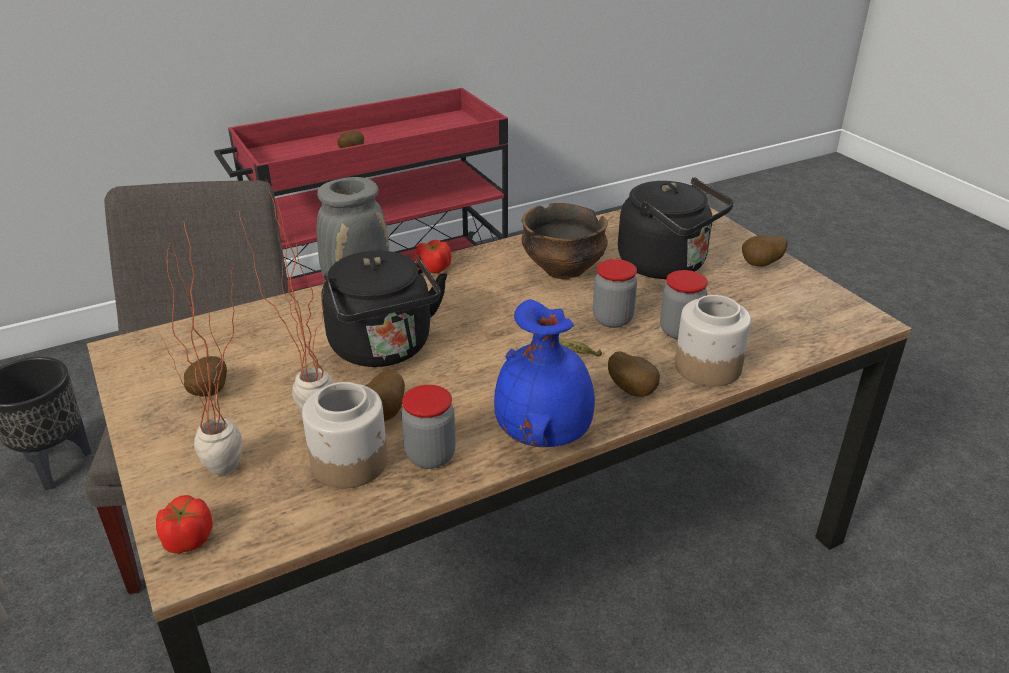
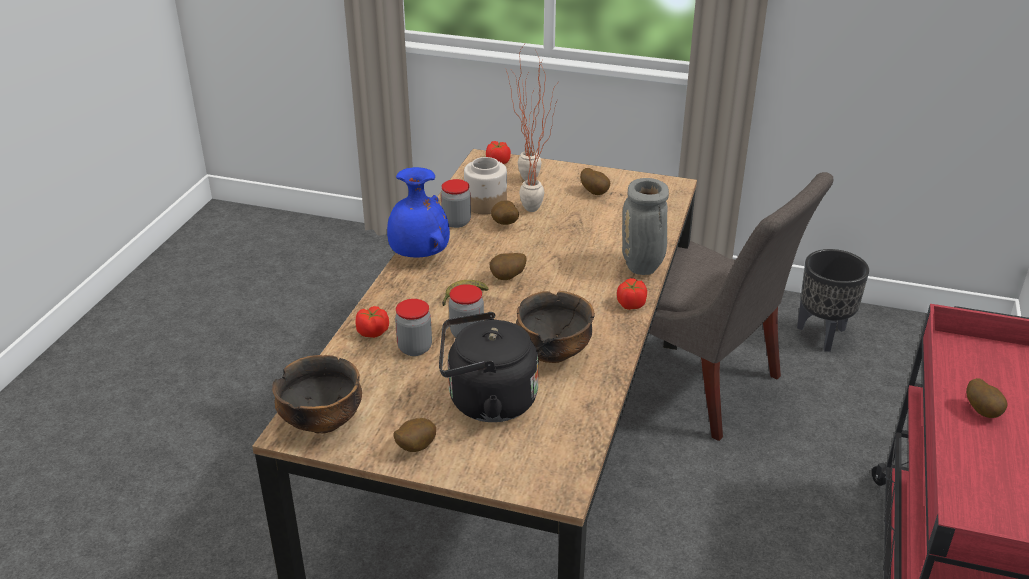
camera: 135 degrees right, 0 degrees up
black kettle [321,251,447,367] -> none
potato [608,351,660,397] -> potato moved to [490,253,527,280]
jar [675,295,751,387] -> tomato [356,306,389,338]
none -> bowl [272,355,362,434]

